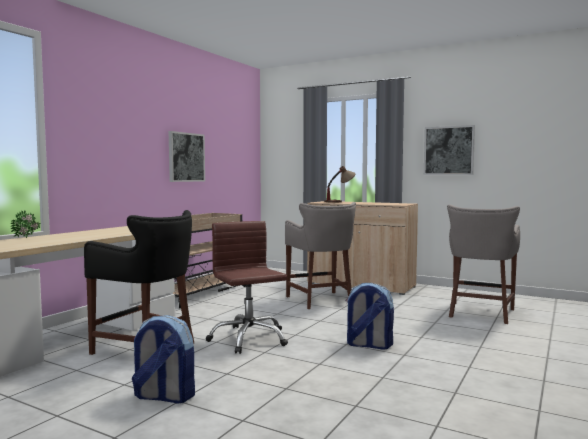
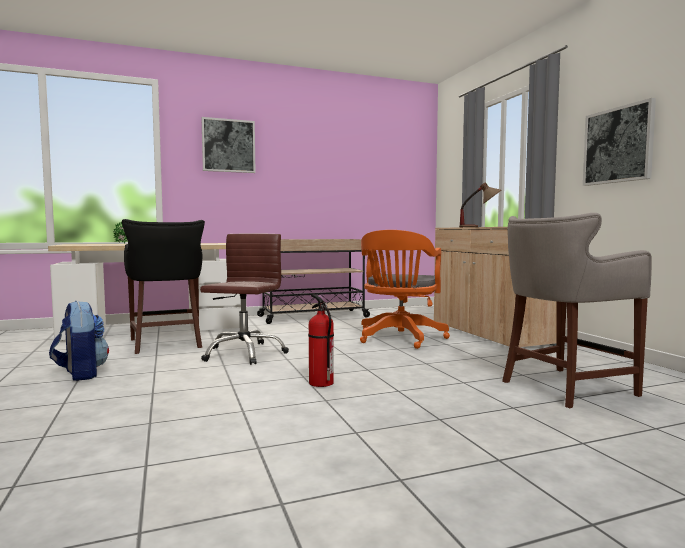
camera: 40 degrees right, 0 degrees up
picture [169,131,205,182] -> picture moved to [201,117,256,173]
grey stool [285,202,356,309] -> orange office chair [360,230,450,349]
backpack [346,283,394,350] -> fire extinguisher [308,294,334,387]

